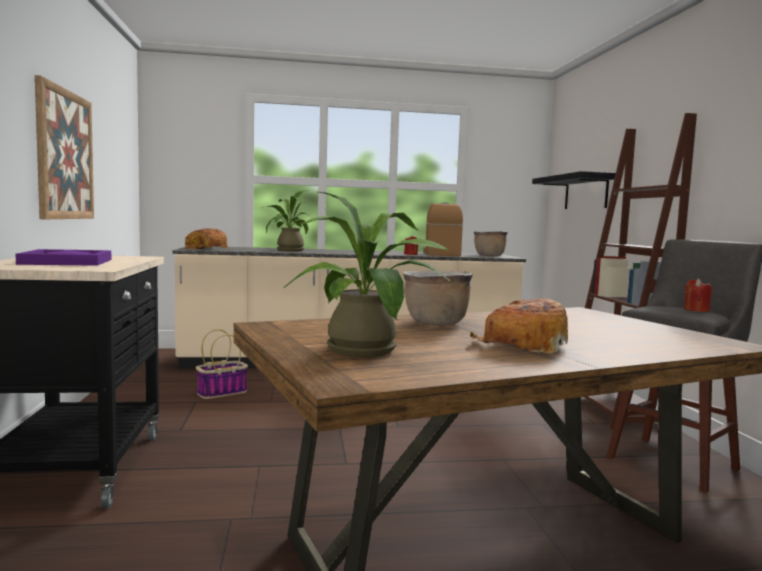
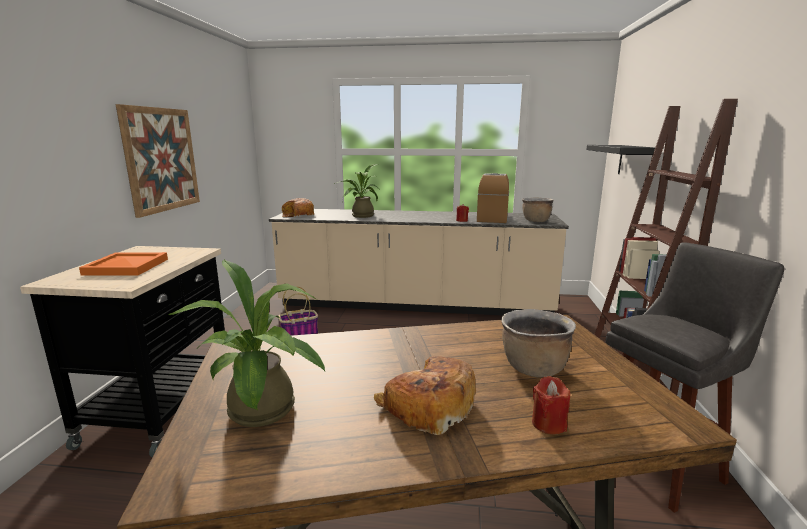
camera: 15 degrees right, 10 degrees up
purple tray [16,249,111,266] -> orange tray [79,252,168,276]
brown cooking pot [403,271,473,325] -> brown cooking pot moved to [501,309,576,377]
red candle [684,278,712,312] -> red candle moved to [532,376,570,434]

